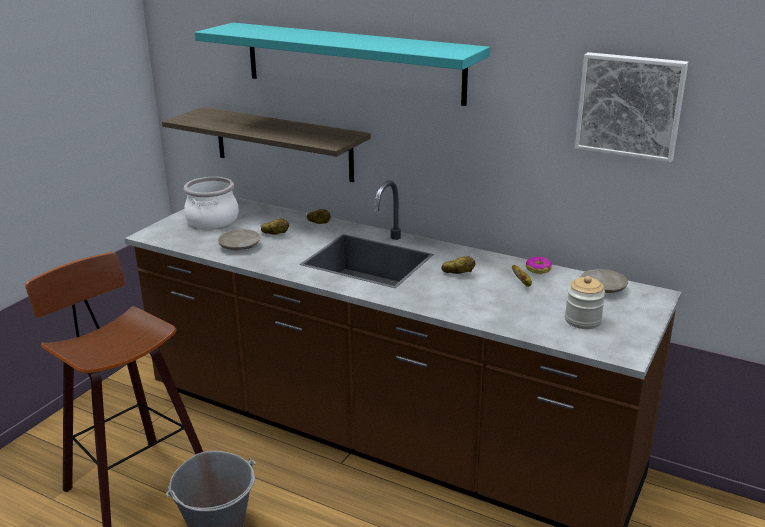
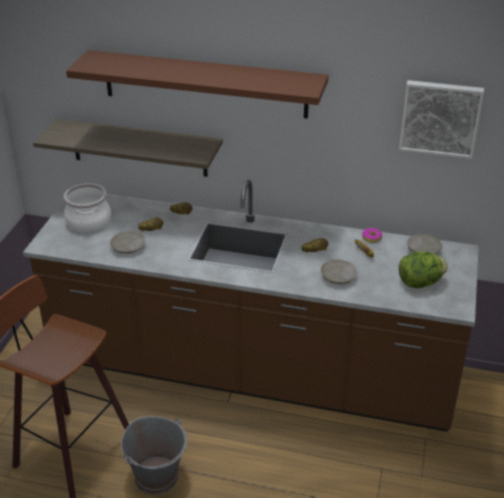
camera: 15 degrees left, 10 degrees up
turquoise shelf [195,23,490,106] -> brown shelf [66,50,328,118]
jar [565,276,606,329] -> lettuce [399,252,448,288]
none -> beige plate [320,259,357,284]

